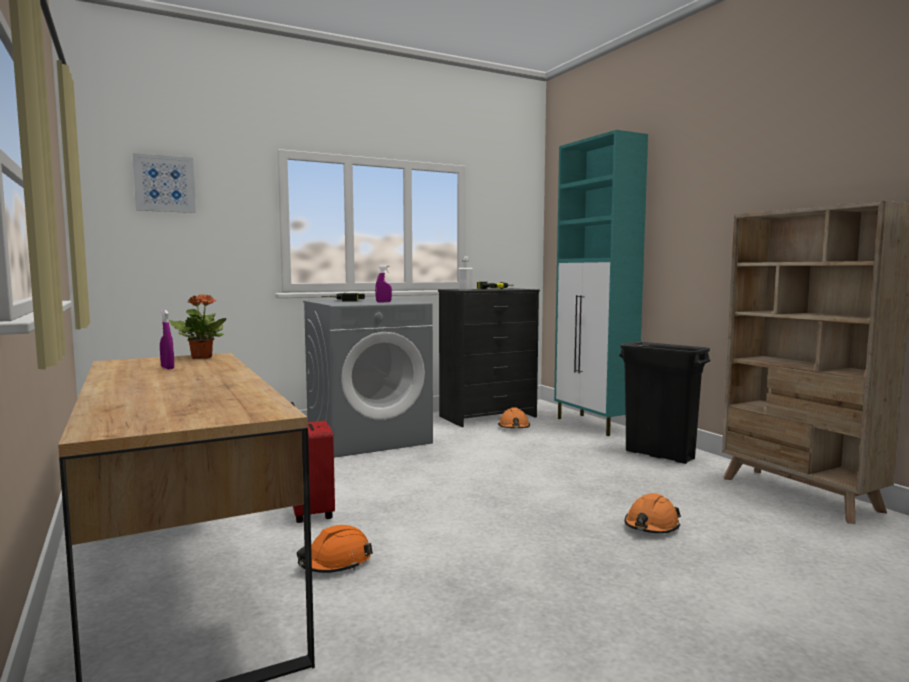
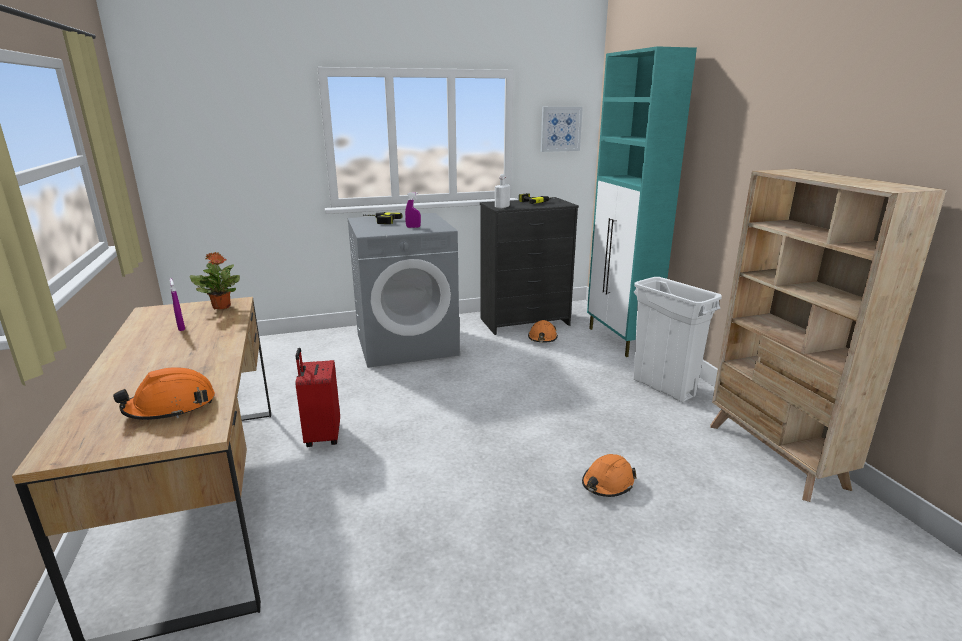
camera: 10 degrees right, 15 degrees up
picture [133,153,196,213] -> picture moved to [541,107,583,152]
orange hard hat [297,525,373,573] -> orange hard hat moved to [113,367,215,420]
black trash can [619,342,710,464] -> white trash can [633,277,722,402]

